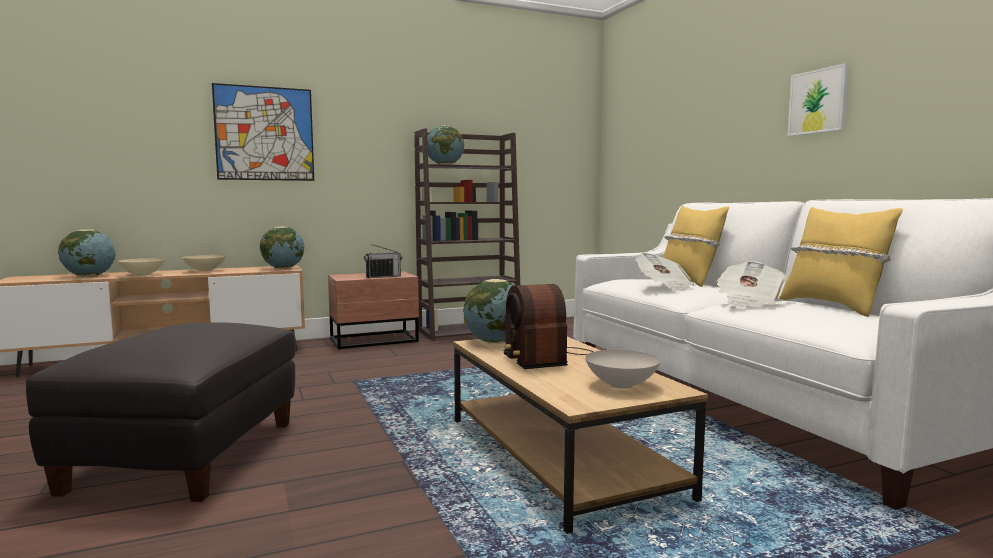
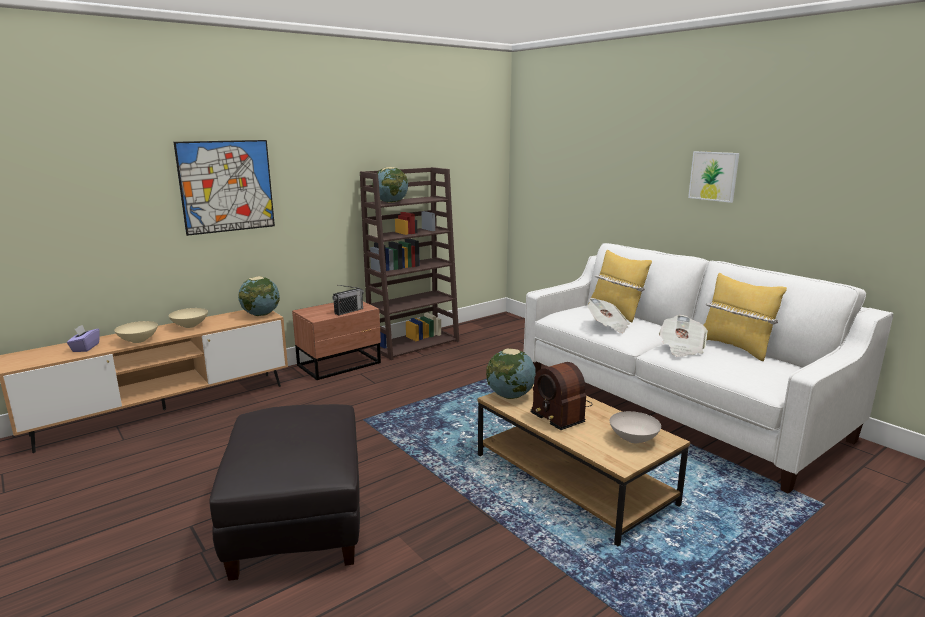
camera: 15 degrees left, 10 degrees up
globe [58,229,116,277] -> purple tissue box [67,325,100,352]

